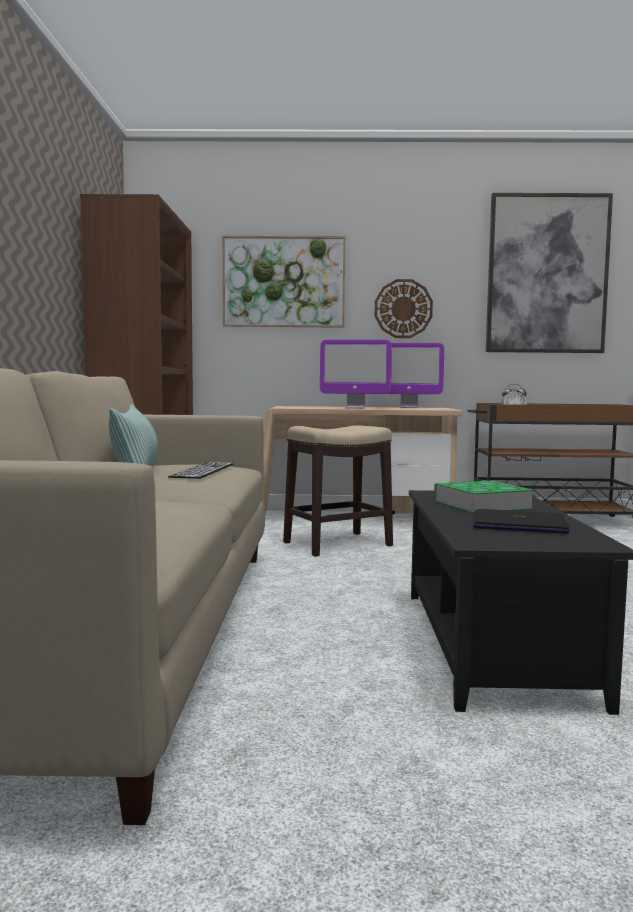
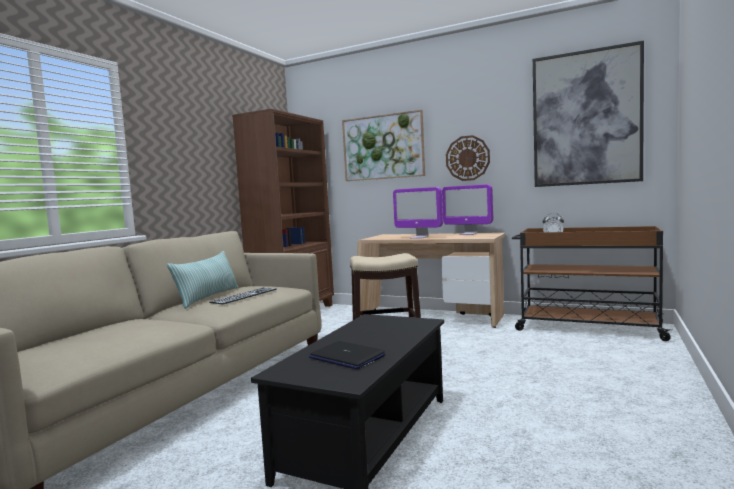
camera: 25 degrees right, 0 degrees up
book [434,480,534,513] -> none

